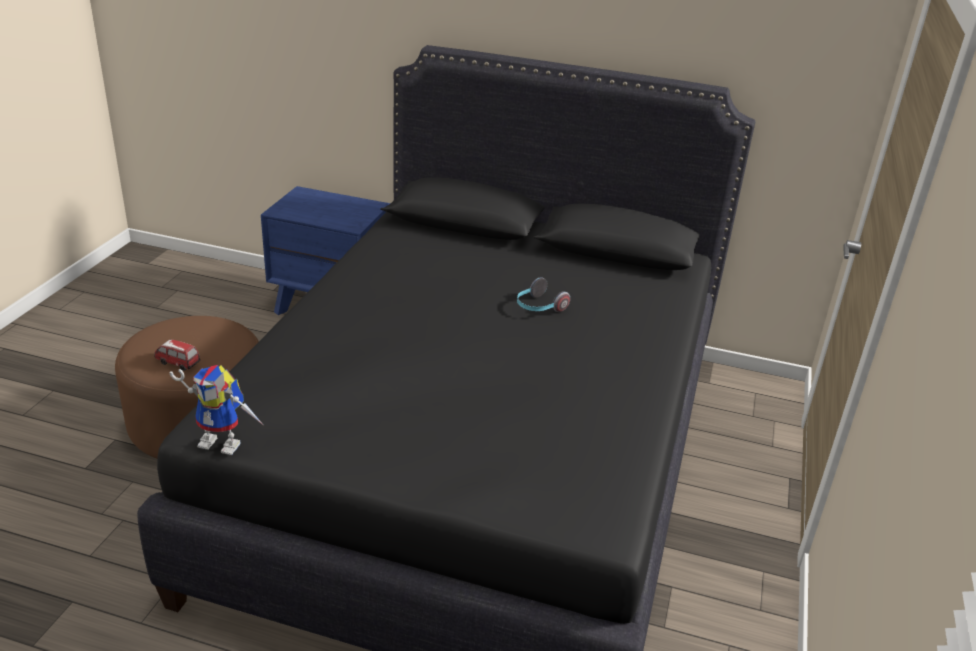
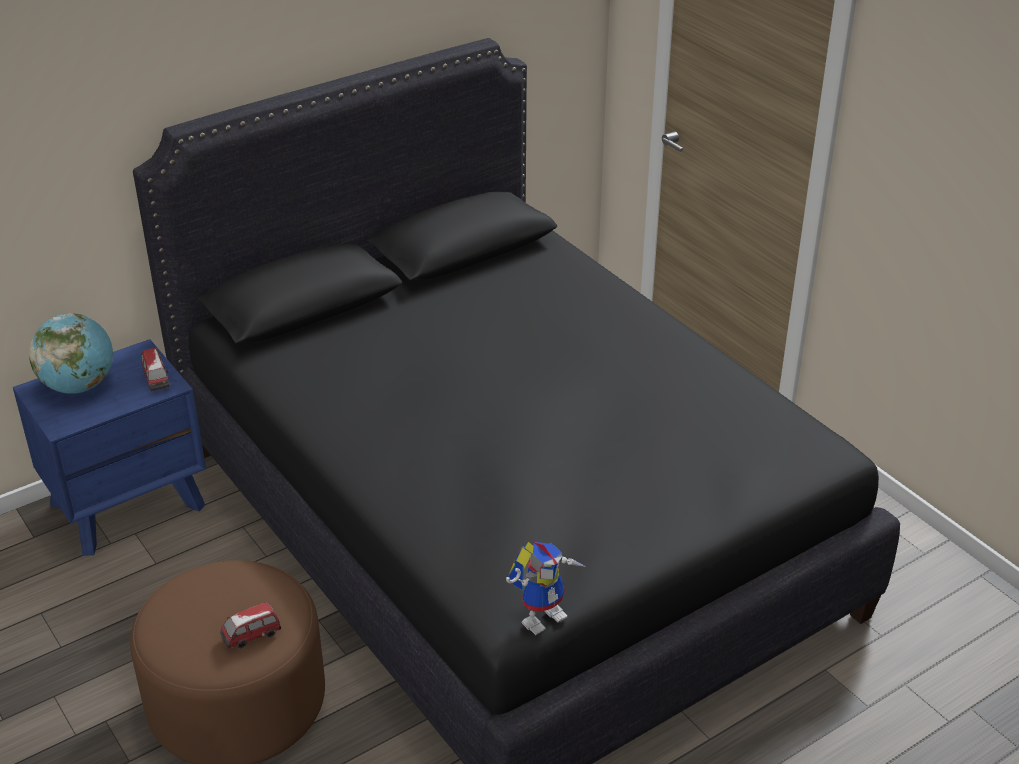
camera: 50 degrees left, 5 degrees up
headphones [517,277,570,312] -> none
none -> globe [29,313,113,394]
none -> toy car [141,348,170,391]

